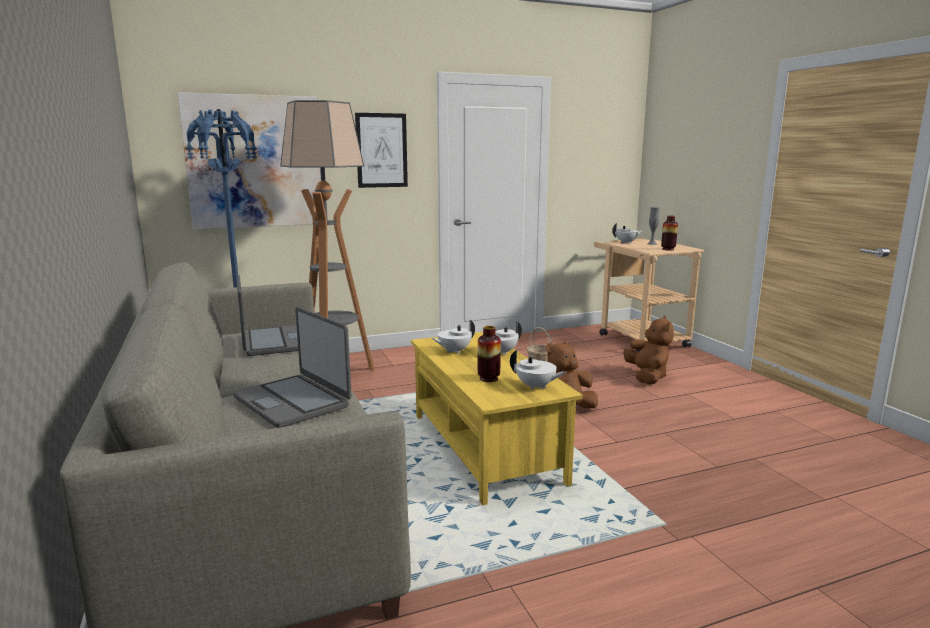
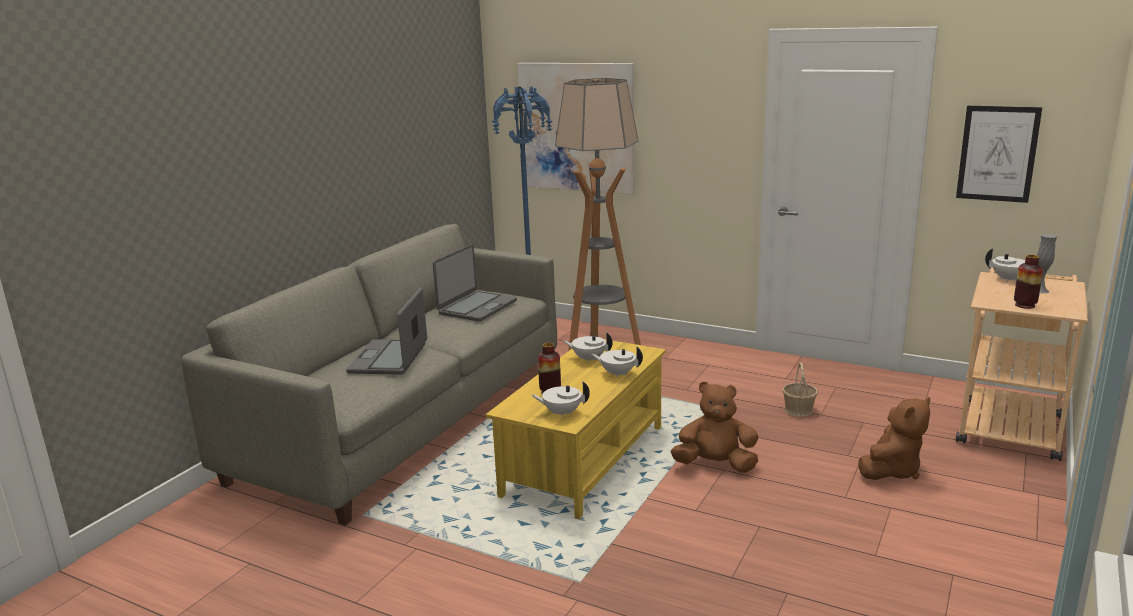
camera: 50 degrees right, 5 degrees up
picture [355,113,408,188] -> picture moved to [956,106,1042,203]
white teapot [510,350,566,390] -> white teapot turned 105 degrees clockwise [531,382,590,418]

